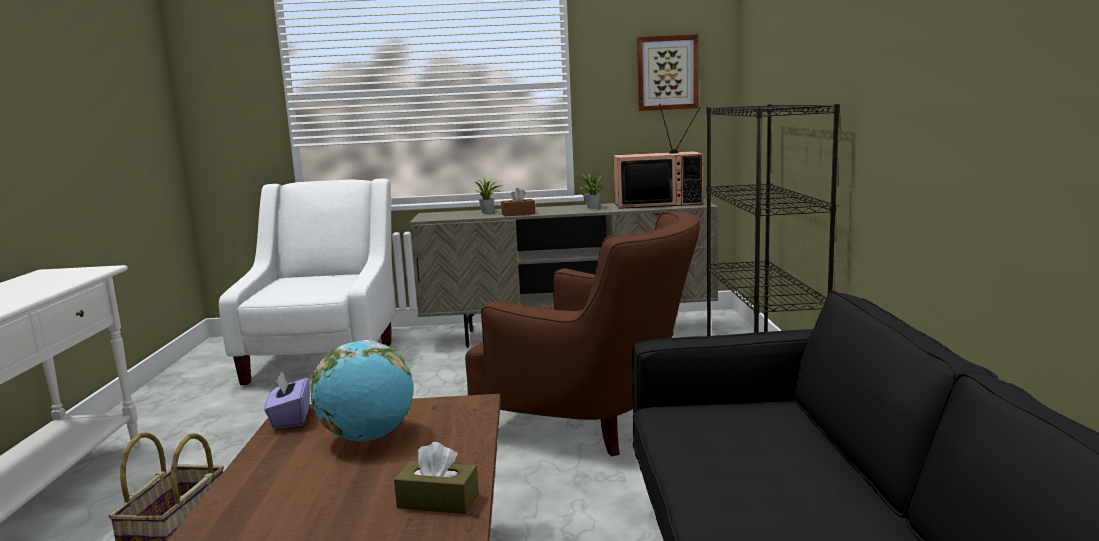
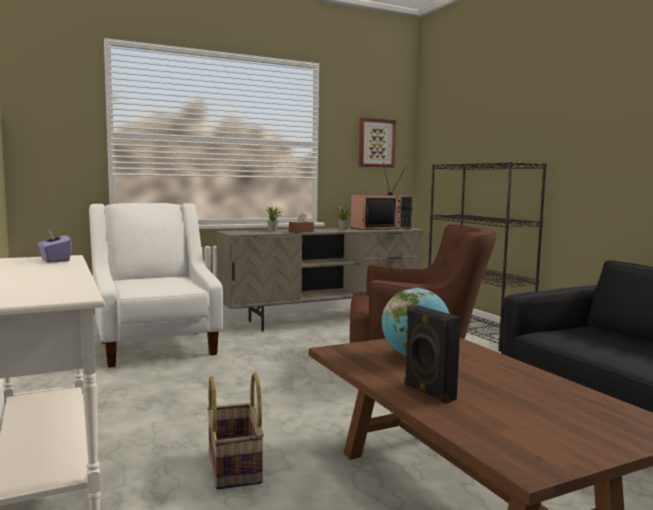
camera: 25 degrees left, 5 degrees down
purple tissue box [264,372,310,429] -> purple tissue box moved to [38,230,72,263]
brown tissue box [394,442,479,514] -> none
none -> black speaker [404,305,461,403]

